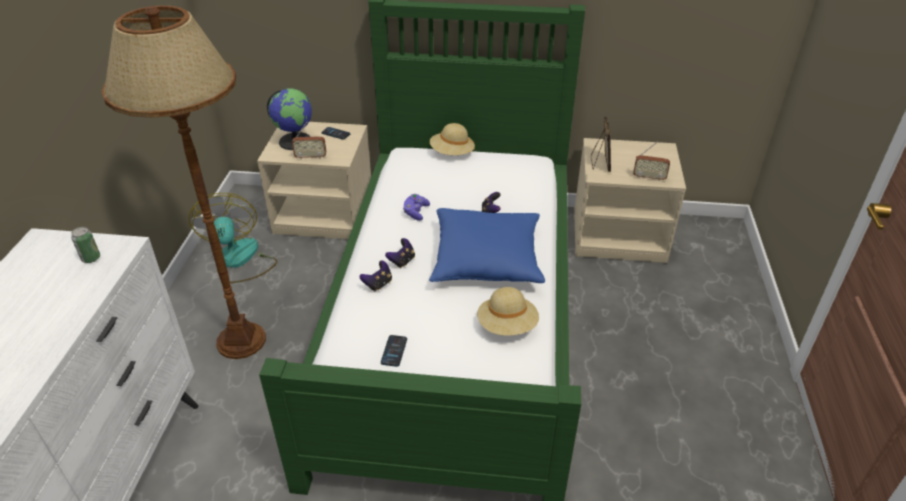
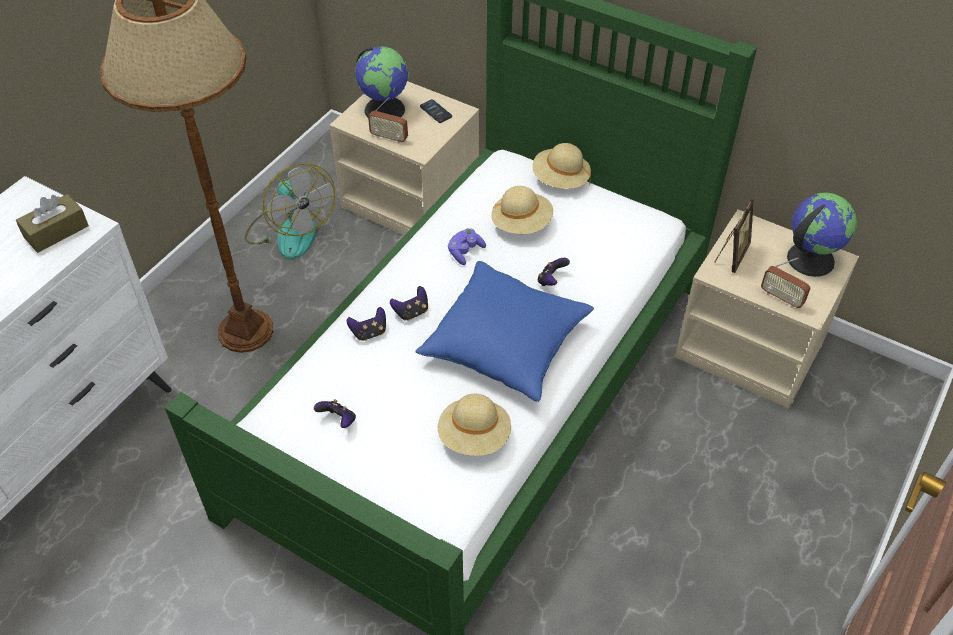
camera: 25 degrees right, 10 degrees up
can [71,227,100,263] -> brown tissue box [16,194,89,253]
fan [189,193,277,283] -> fan turned 135 degrees clockwise [245,163,335,260]
phone [381,335,407,367] -> game controller [314,399,356,428]
none -> beige hat [491,186,553,234]
none -> globe [787,193,857,277]

